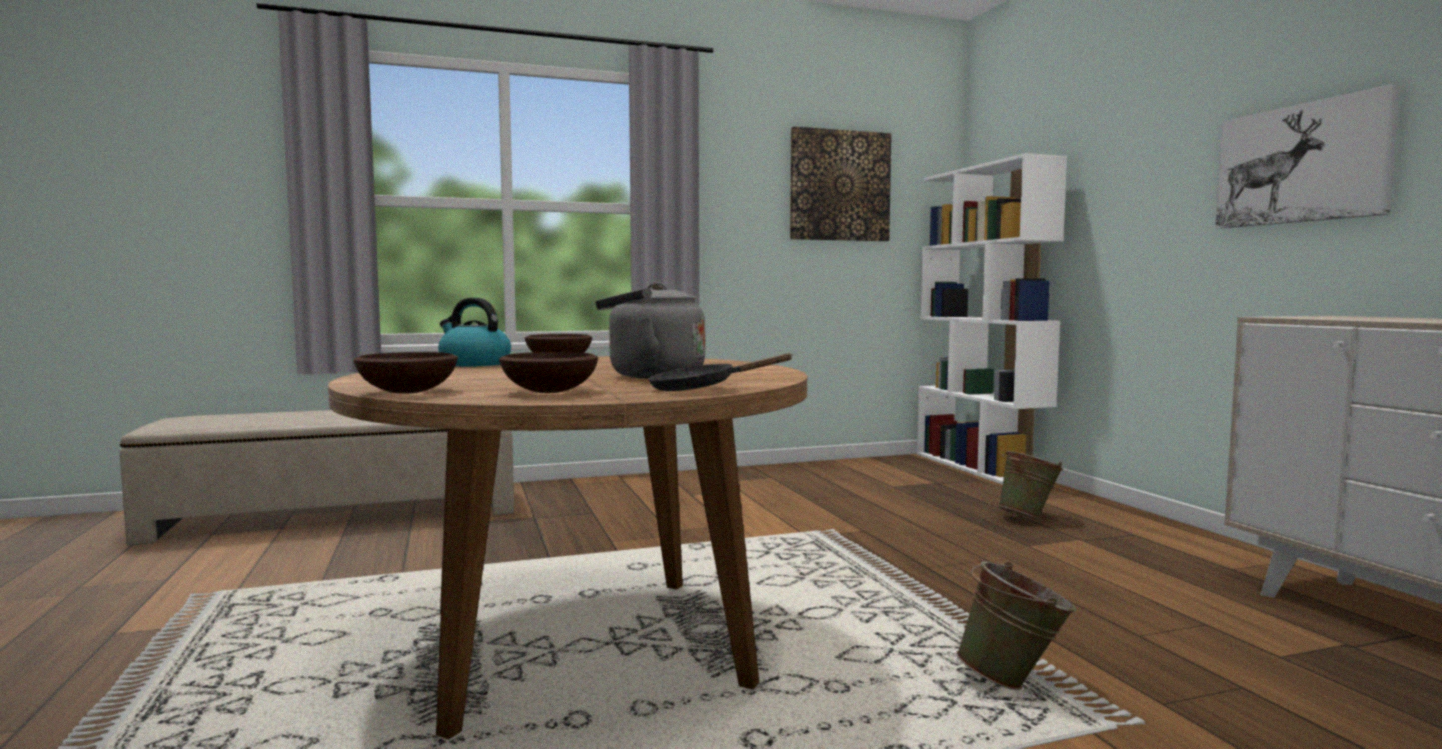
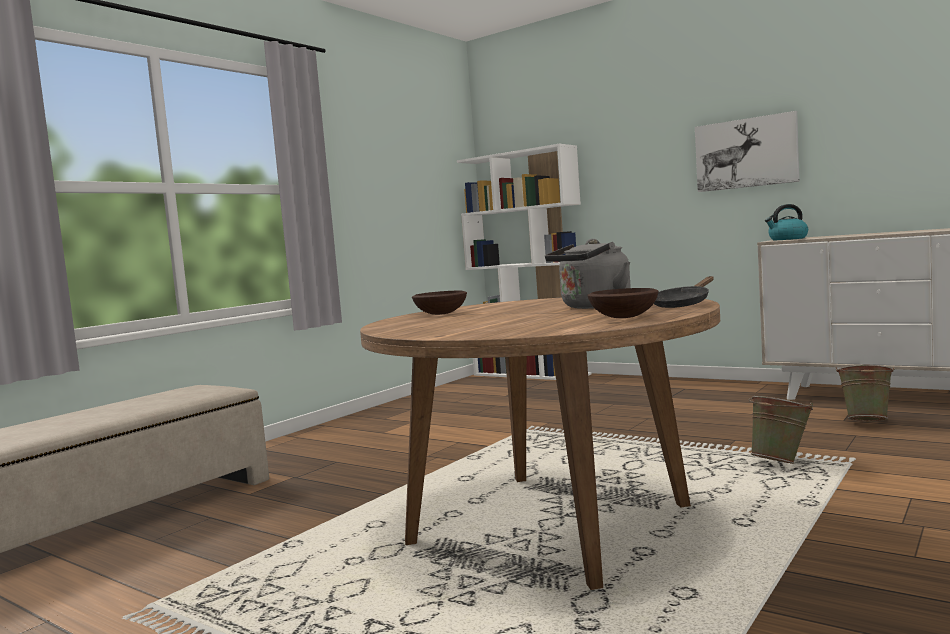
camera: 35 degrees left, 0 degrees up
brown bowl [353,352,458,394] -> none
kettle [438,297,511,367] -> kettle moved to [765,204,808,240]
picture [790,127,892,241] -> none
green bucket [998,451,1063,520] -> green bucket moved to [836,365,895,421]

